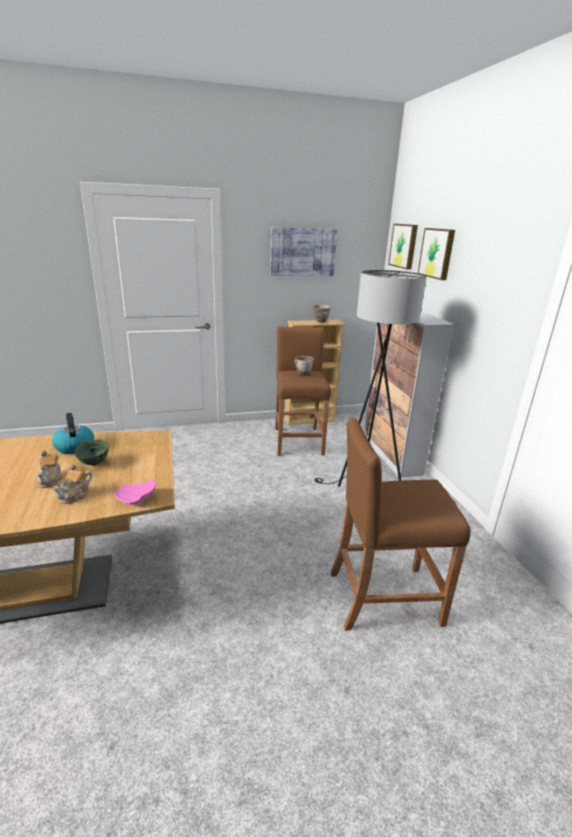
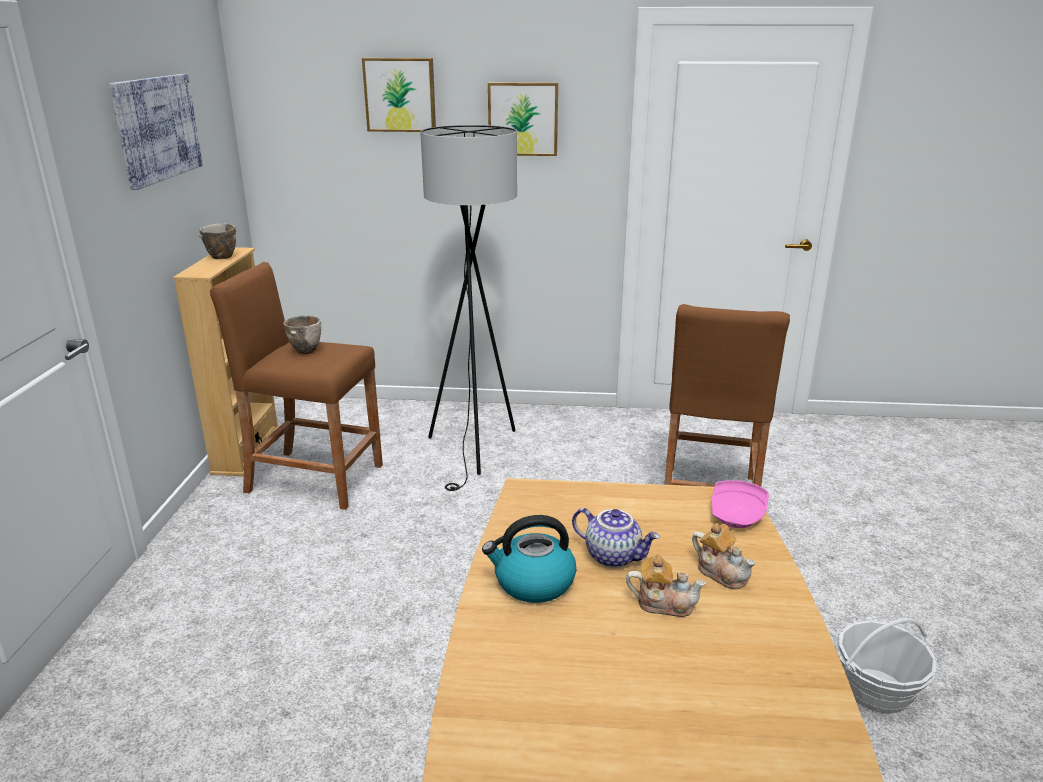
camera: 70 degrees left, 0 degrees up
green bowl [74,440,109,466] -> teapot [572,508,660,568]
cabinet [364,311,454,478] -> none
picture [388,224,418,269] -> picture moved to [488,82,558,156]
none -> basket [836,618,937,714]

